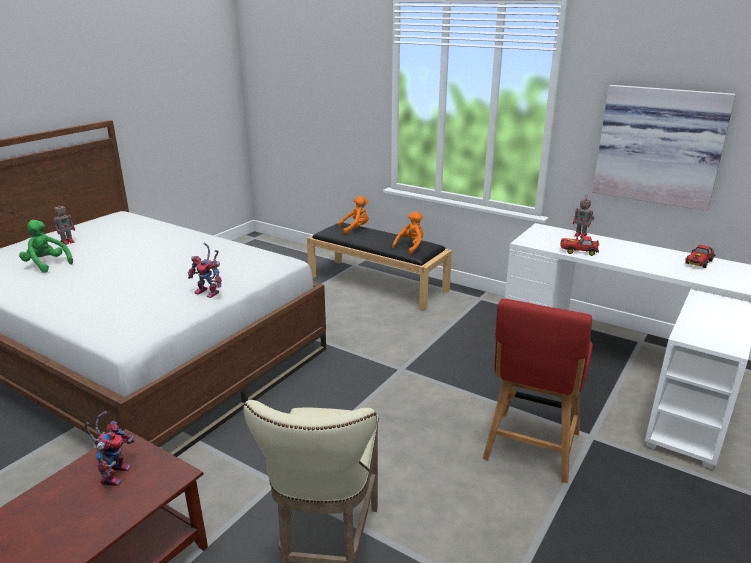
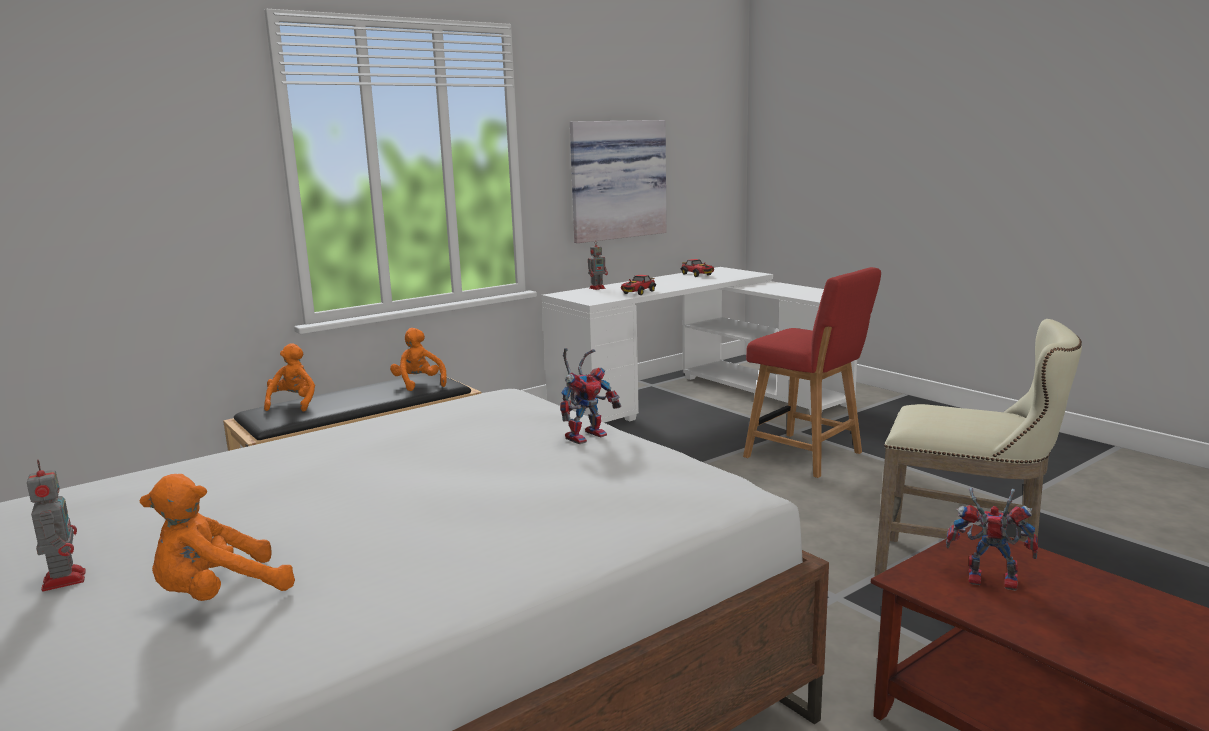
camera: 70 degrees left, 10 degrees down
green plush toy [19,220,73,273] -> orange plush toy [140,474,295,601]

